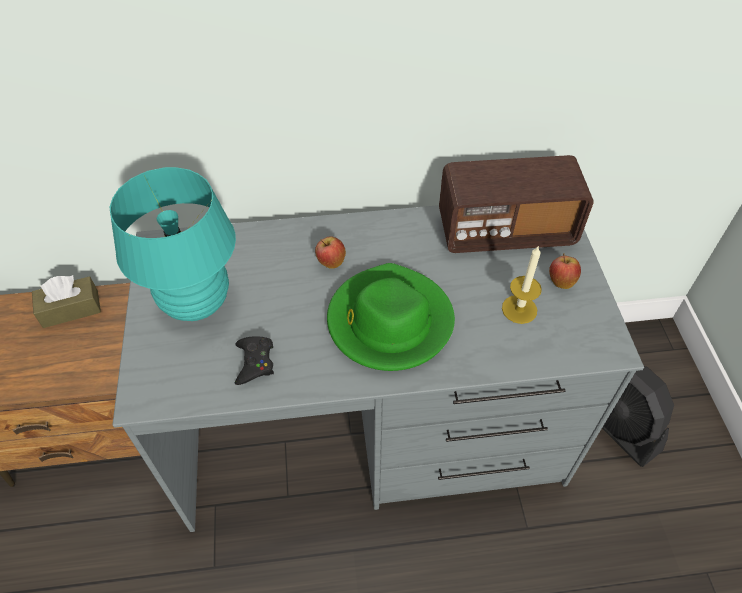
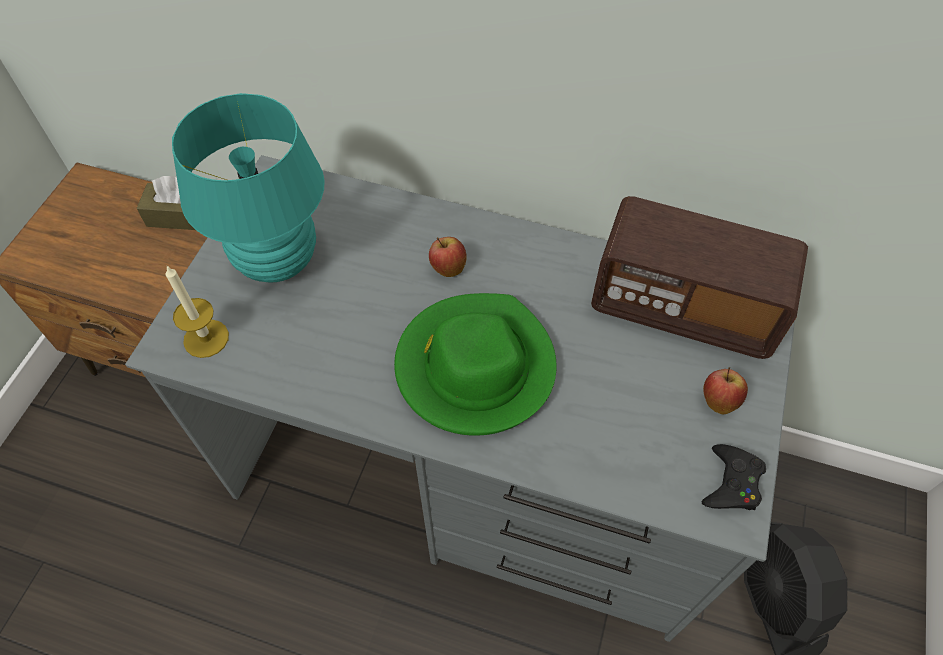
camera: 25 degrees right, 5 degrees up
black game controller [235,336,274,385] -> black game controller moved to [702,444,766,510]
candle [502,245,542,324] -> candle moved to [165,265,229,358]

